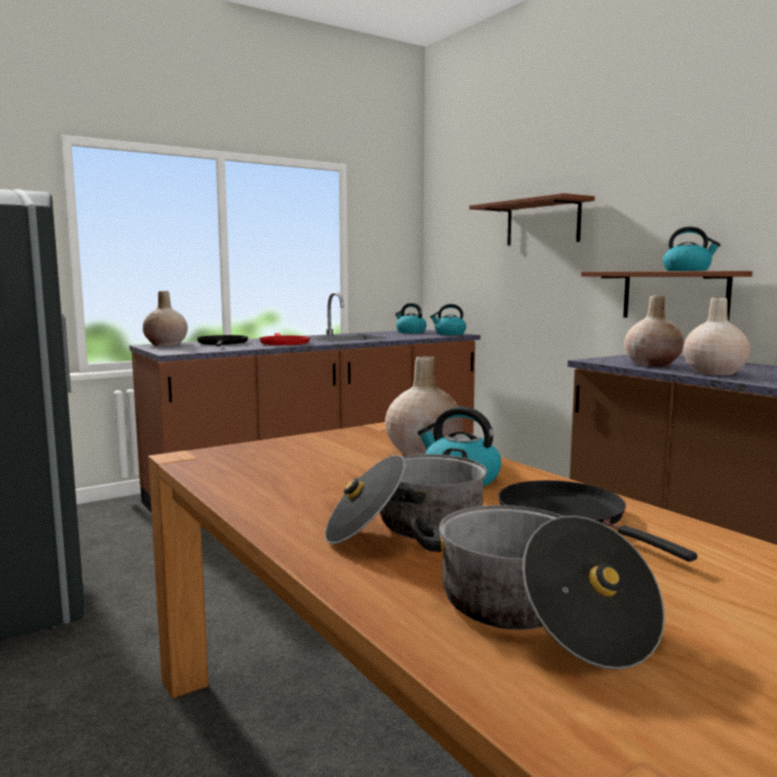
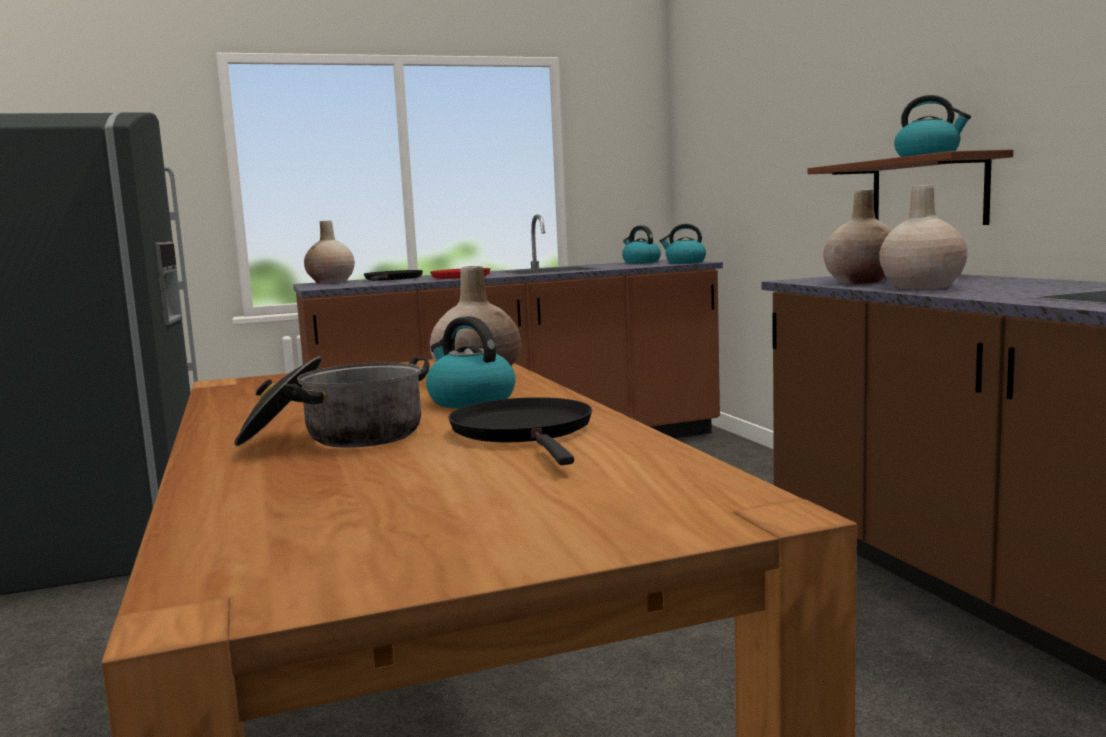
camera: 15 degrees right, 0 degrees up
cooking pot [411,505,665,670] -> none
brown shelf [469,193,595,245] -> none

